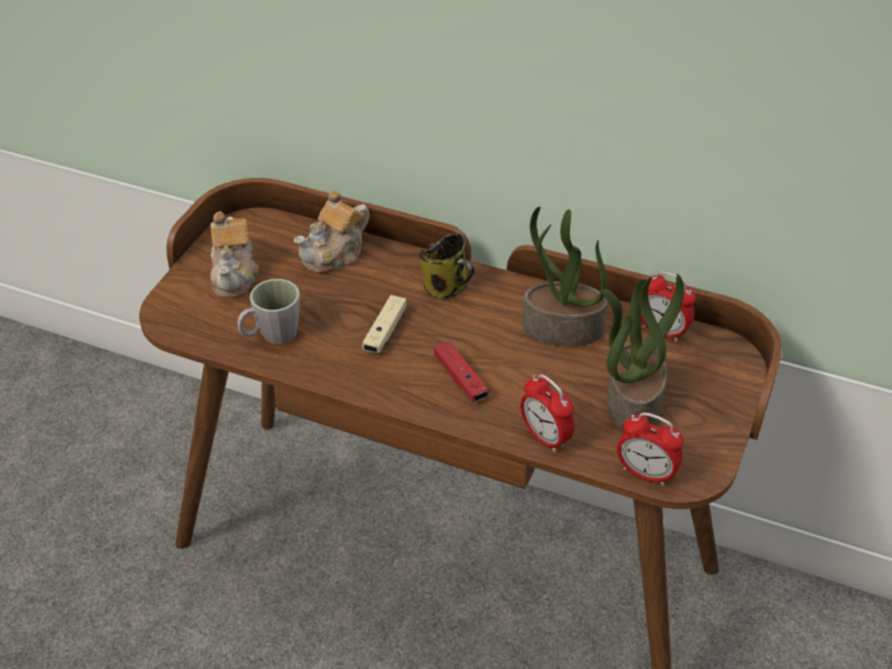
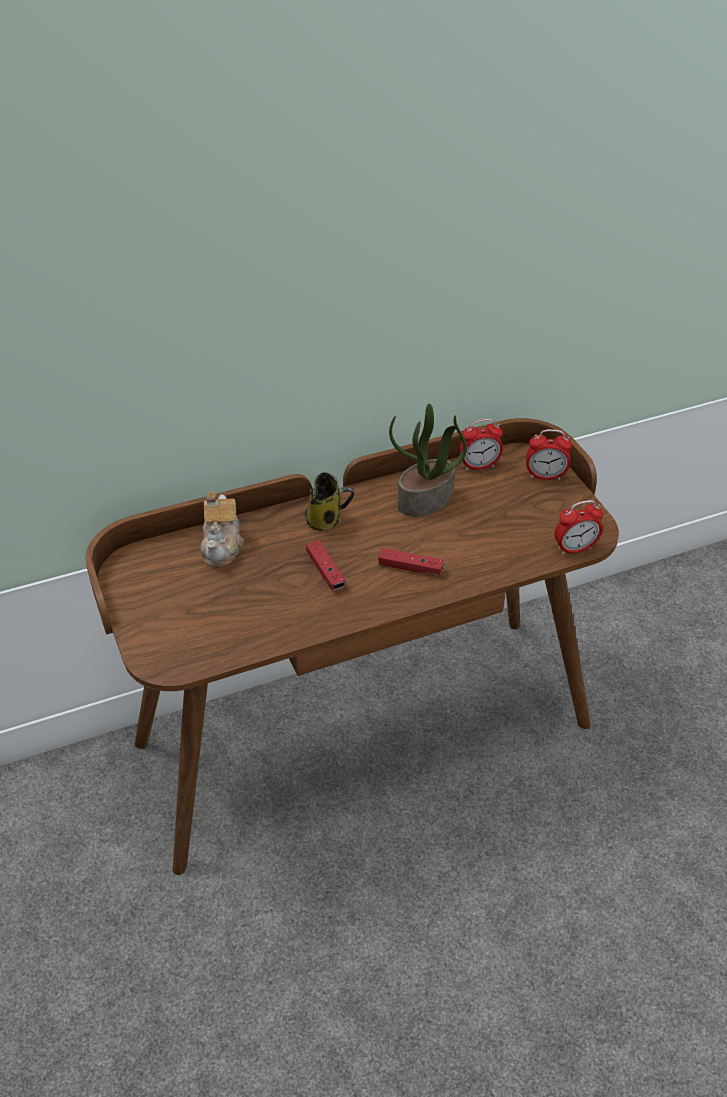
camera: 45 degrees left, 0 degrees up
teapot [210,211,259,298] -> none
grey mug [237,279,300,344] -> none
beige game controller [362,295,407,353] -> red game controller [306,540,346,590]
alarm clock [520,374,574,453] -> alarm clock moved to [526,429,572,480]
potted plant [602,274,684,430] -> none

